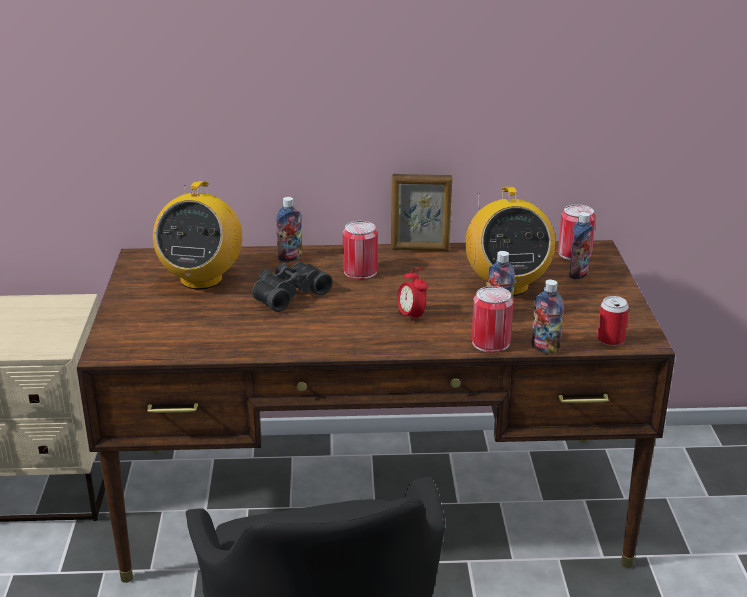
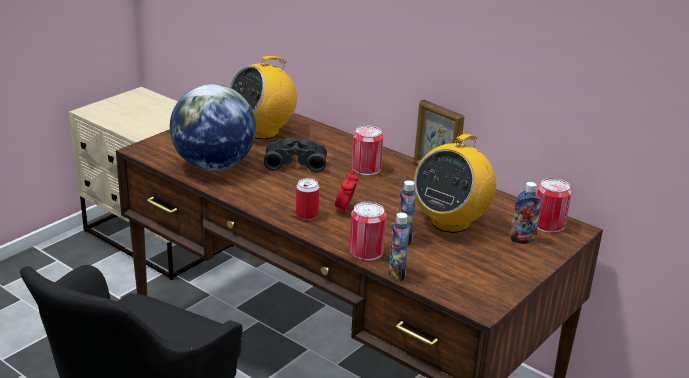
camera: 40 degrees right, 0 degrees up
bottle [276,197,303,262] -> none
can [597,296,629,346] -> can moved to [296,178,319,220]
none -> globe [170,84,256,171]

